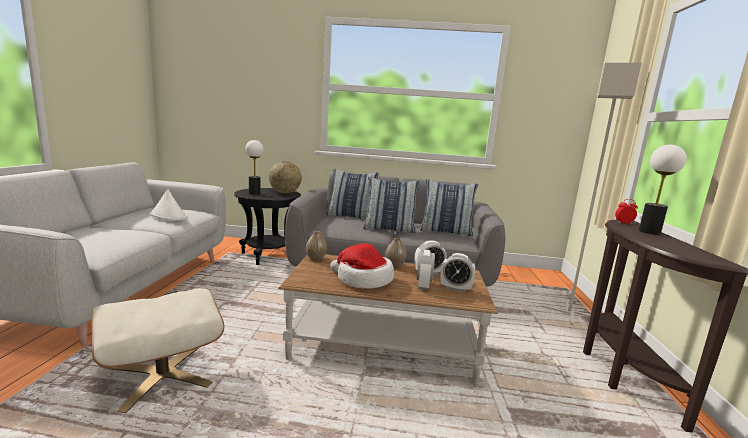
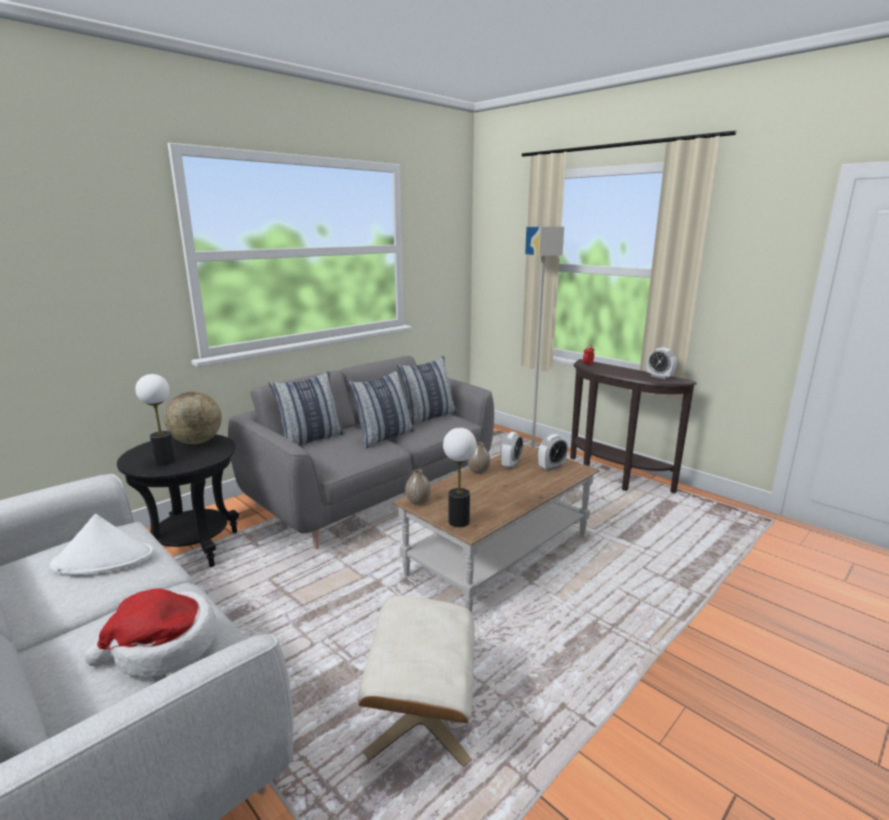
camera: 50 degrees left, 5 degrees up
hat [330,243,394,289] -> hat moved to [84,588,217,678]
alarm clock [417,250,435,290] -> alarm clock moved to [647,347,677,379]
table lamp [639,145,687,235] -> table lamp moved to [443,428,476,527]

